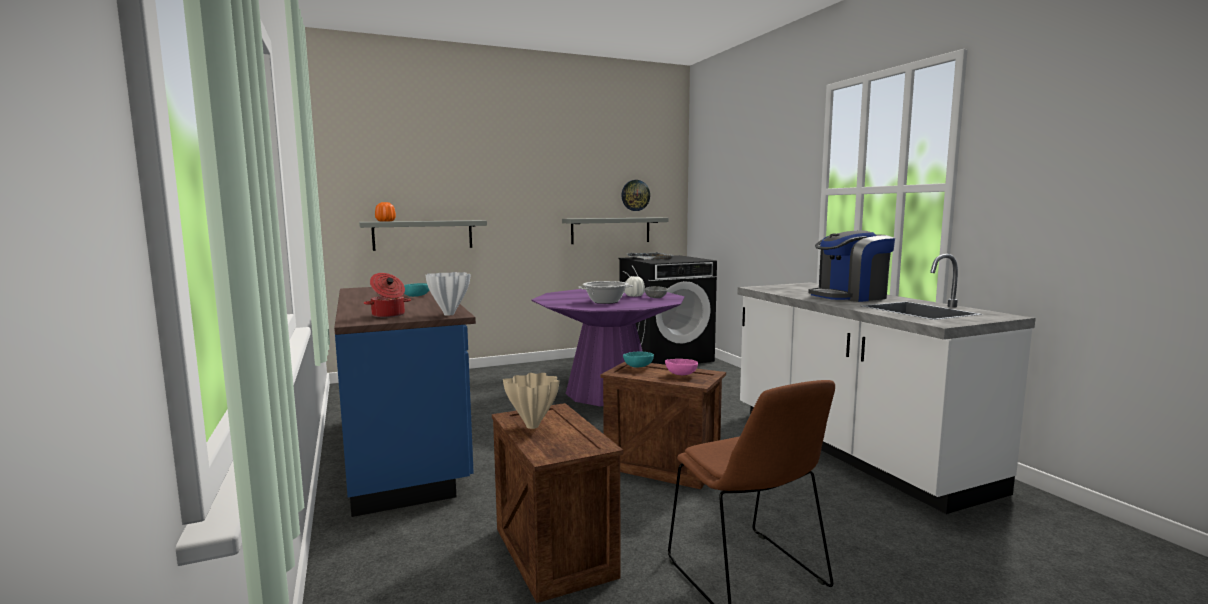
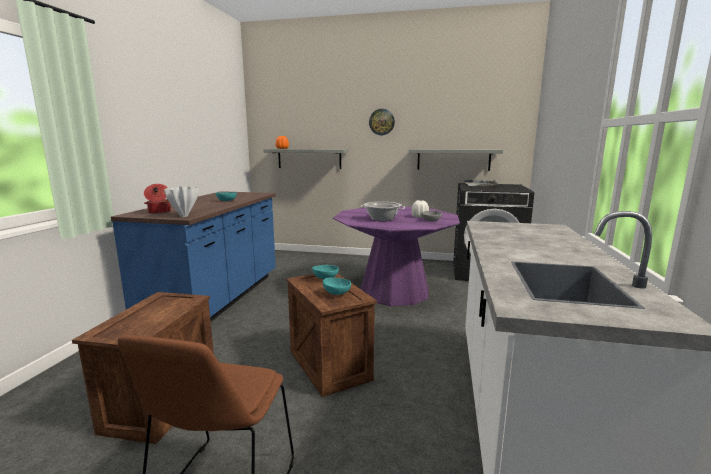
camera: 35 degrees right, 5 degrees up
beige vase [503,373,559,429] -> none
wall clock [621,180,650,211] -> wall clock moved to [369,109,395,135]
pink bowl [665,359,698,375] -> turquoise bowl [322,277,351,295]
coffee machine [808,230,895,302] -> none

